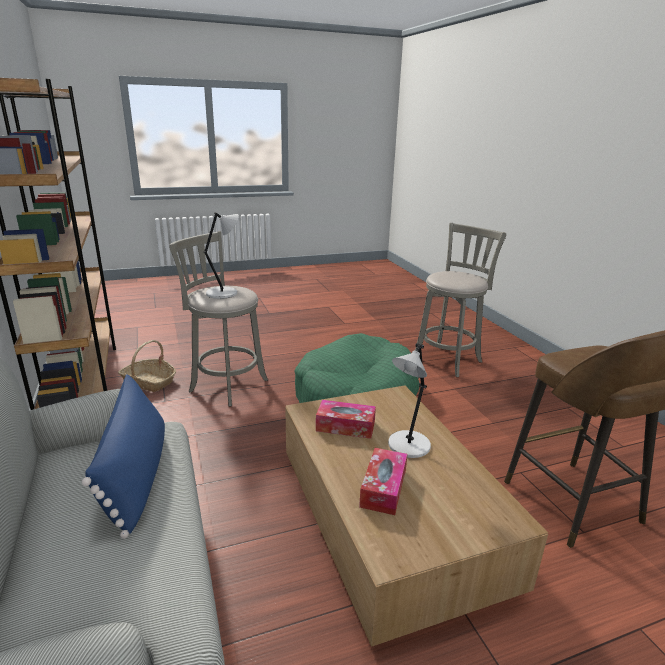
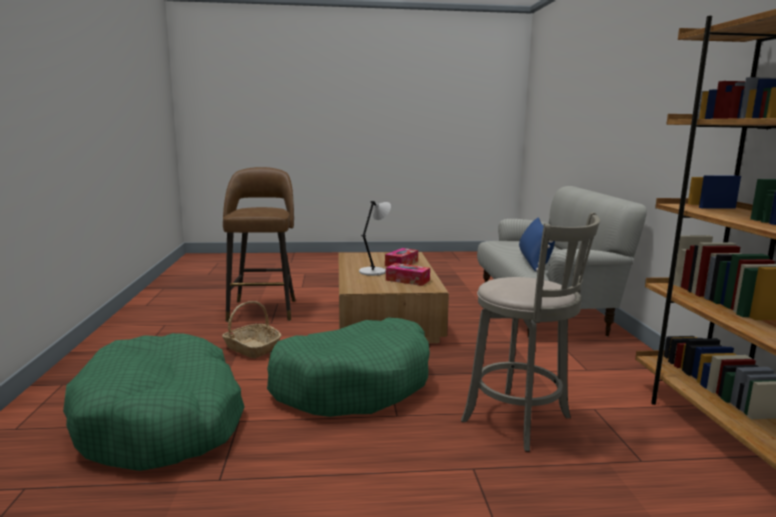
camera: 165 degrees left, 10 degrees down
basket [118,340,176,392] -> basket moved to [222,301,282,358]
grey table lamp [204,212,239,299] -> none
grey stool [415,223,506,377] -> green dog bed [63,333,245,471]

